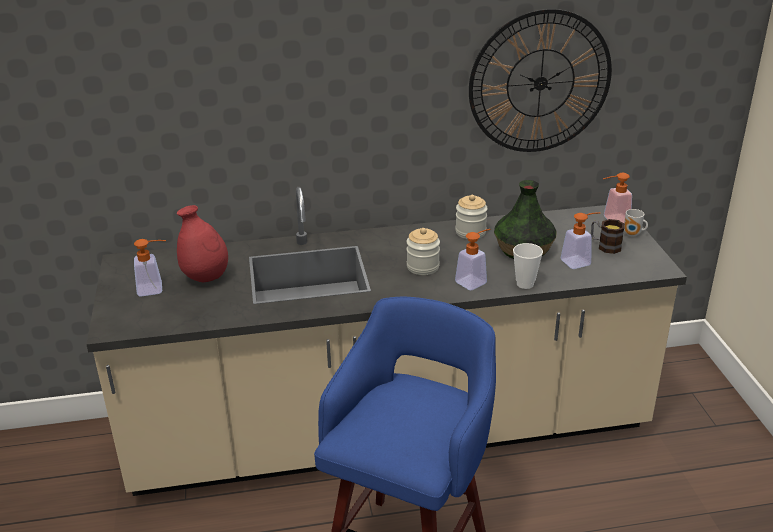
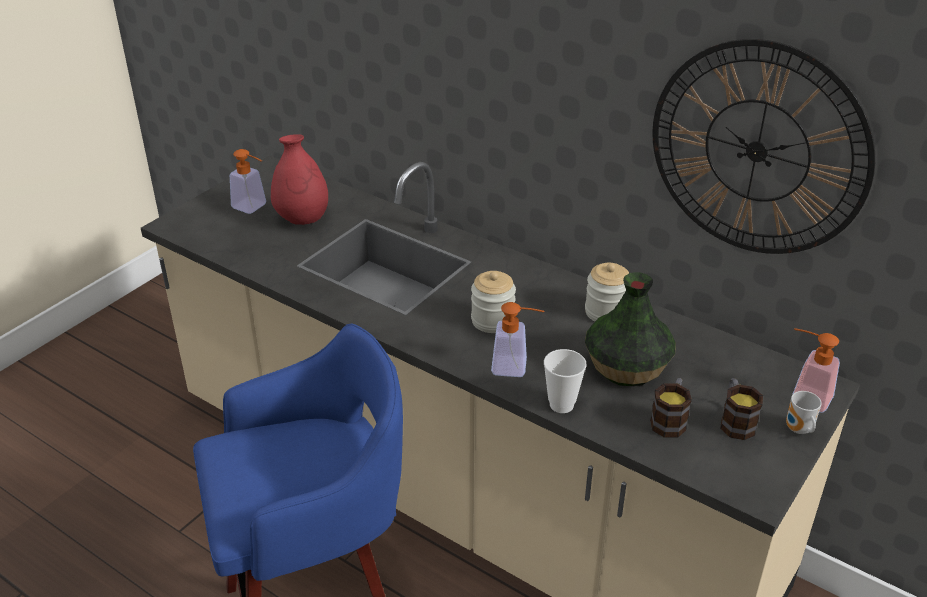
camera: 45 degrees right, 5 degrees up
soap dispenser [560,212,601,269] -> mug [650,378,692,437]

